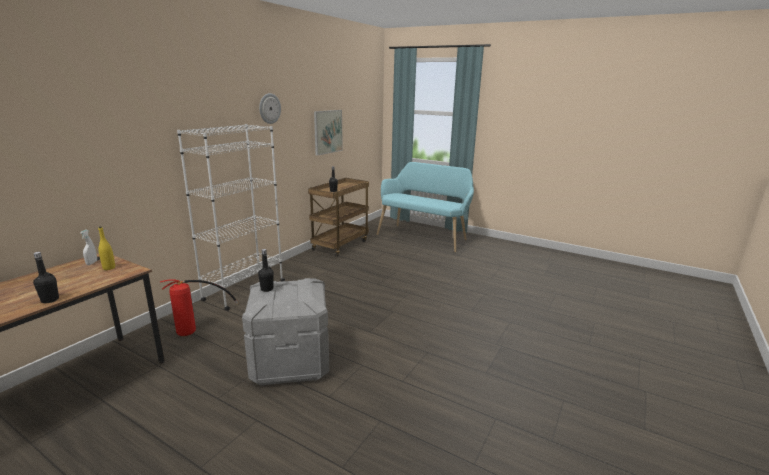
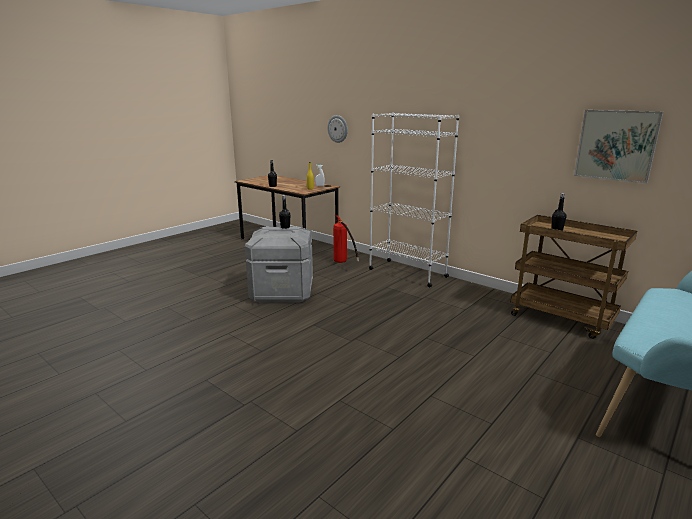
camera: 100 degrees right, 0 degrees up
wall clock [259,93,281,124] -> wall clock moved to [327,115,348,143]

